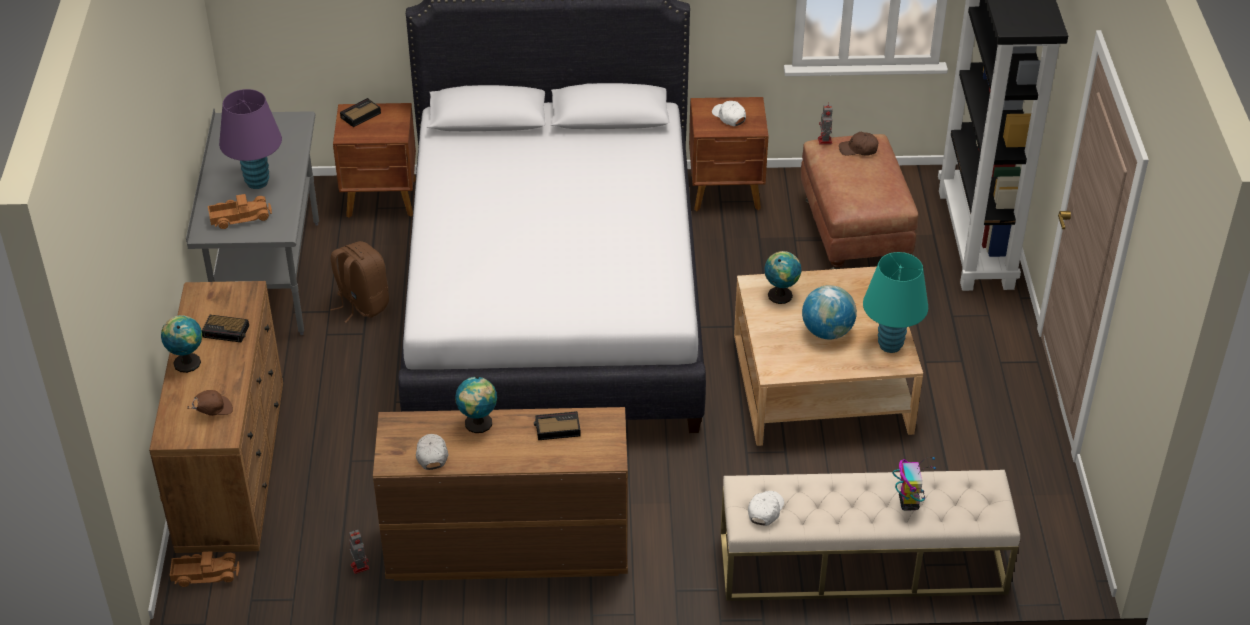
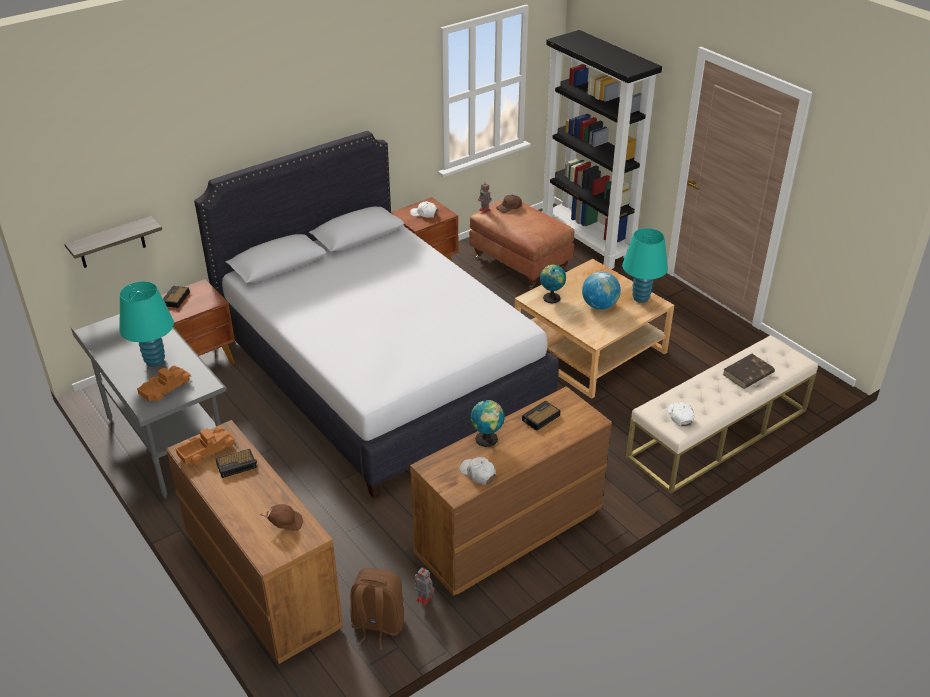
camera: 35 degrees left, 5 degrees down
globe [161,315,202,373] -> none
toy truck [170,551,239,587] -> toy truck moved to [175,426,235,465]
brown cap [187,390,233,416] -> brown cap turned 60 degrees clockwise [261,504,303,531]
purple table lamp [219,89,282,189] -> turquoise table lamp [120,281,174,367]
brown backpack [330,241,389,323] -> brown backpack moved to [350,568,404,650]
toy robot [892,457,936,511] -> brown book [722,354,775,389]
none -> shelf [65,216,162,268]

